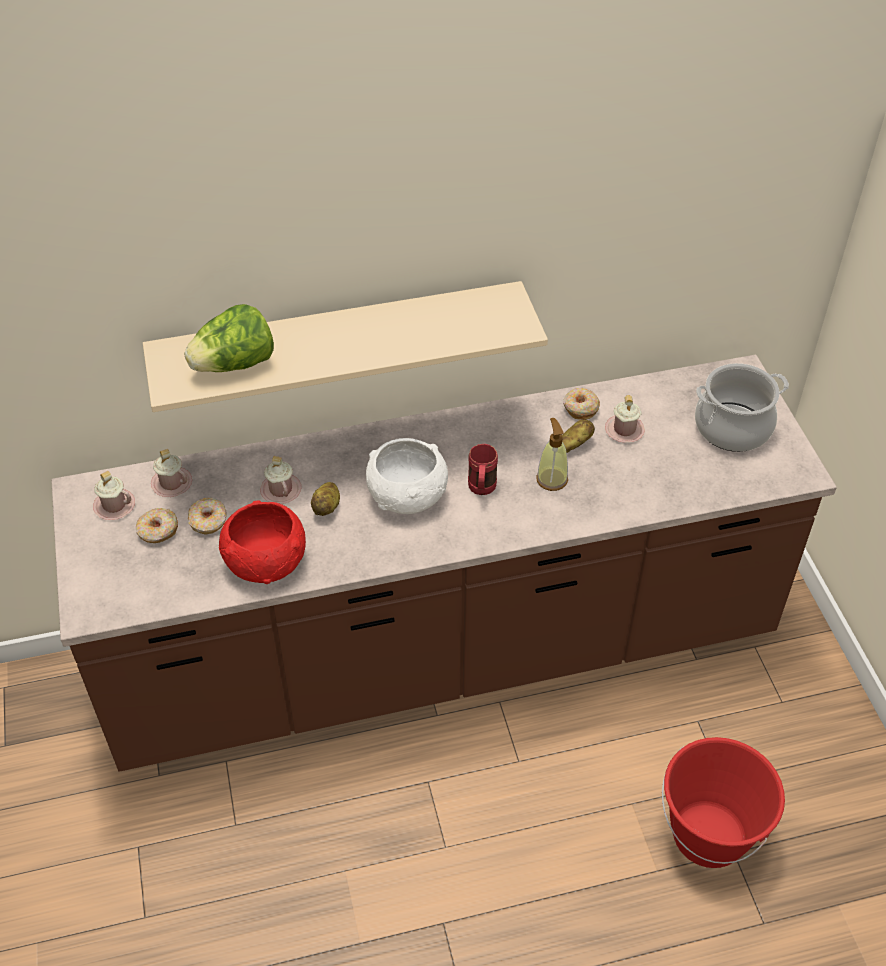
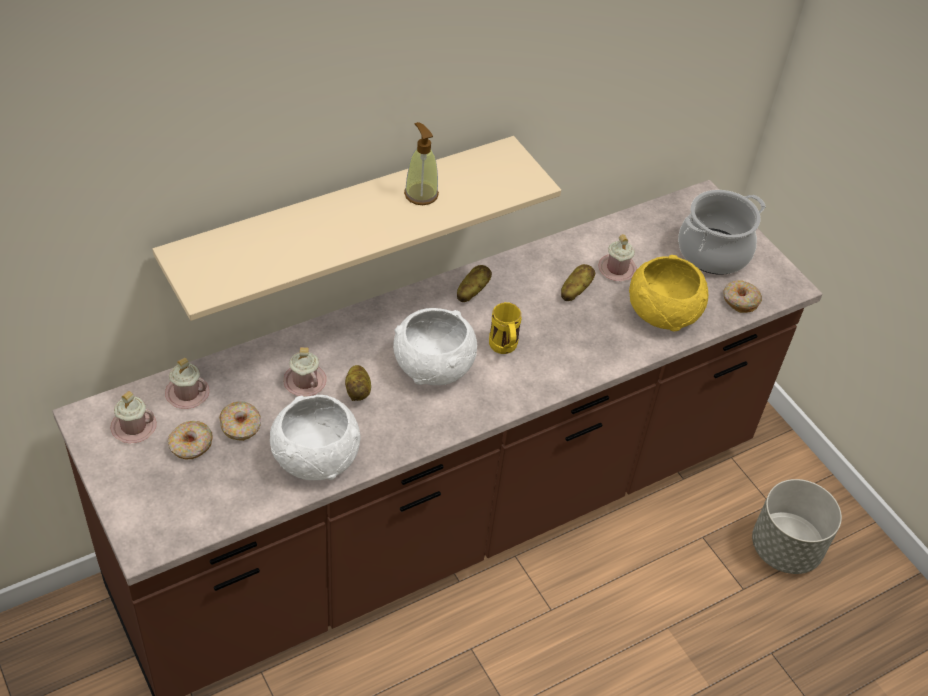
camera: 20 degrees left, 0 degrees up
lettuce [184,304,274,372] -> none
red bowl [219,500,306,584] -> white bowl [270,395,360,480]
red mug [468,444,498,495] -> yellow mug [489,302,521,354]
soap dispenser [536,418,568,491] -> soap dispenser moved to [404,122,439,205]
donut [563,388,600,420] -> donut moved to [723,281,762,313]
red bucket [662,737,785,868] -> none
none -> potato [457,265,492,302]
none -> yellow bowl [629,255,708,331]
none -> grey planter [752,479,842,574]

